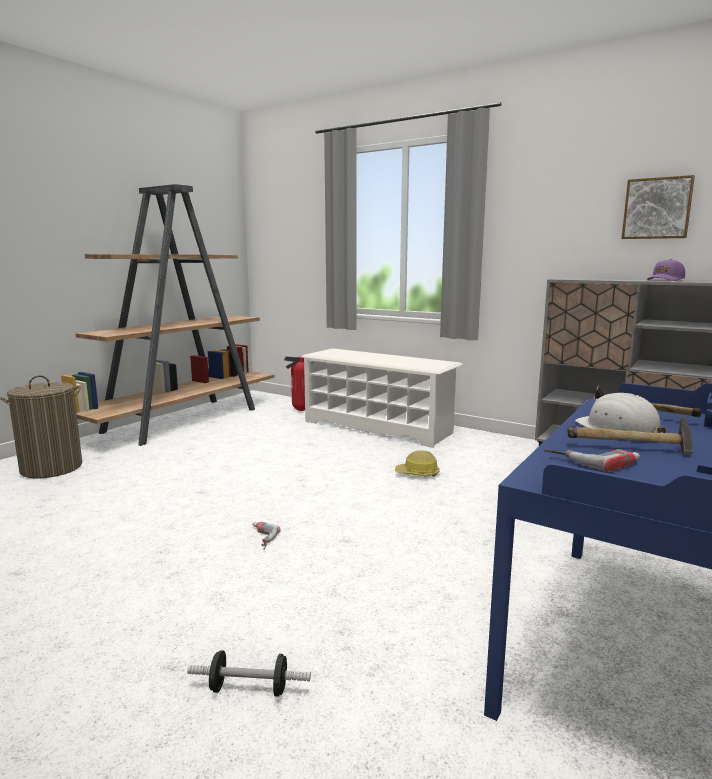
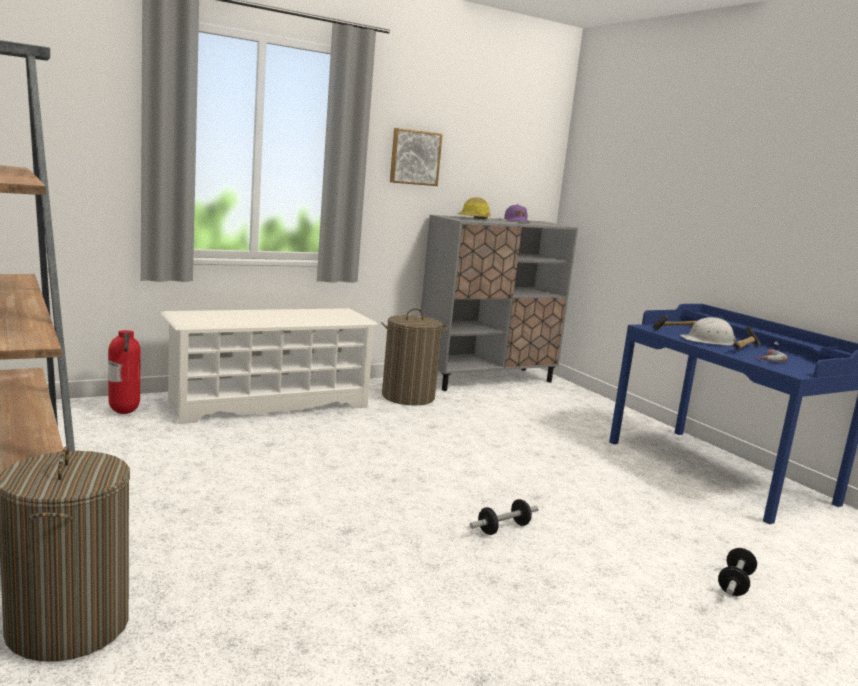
camera: 65 degrees left, 0 degrees up
power drill [252,522,281,549] -> dumbbell [470,499,539,535]
hard hat [395,451,440,476] -> hard hat moved to [457,197,491,219]
picture [622,175,695,239] -> picture moved to [390,128,443,186]
none -> laundry basket [381,308,448,405]

